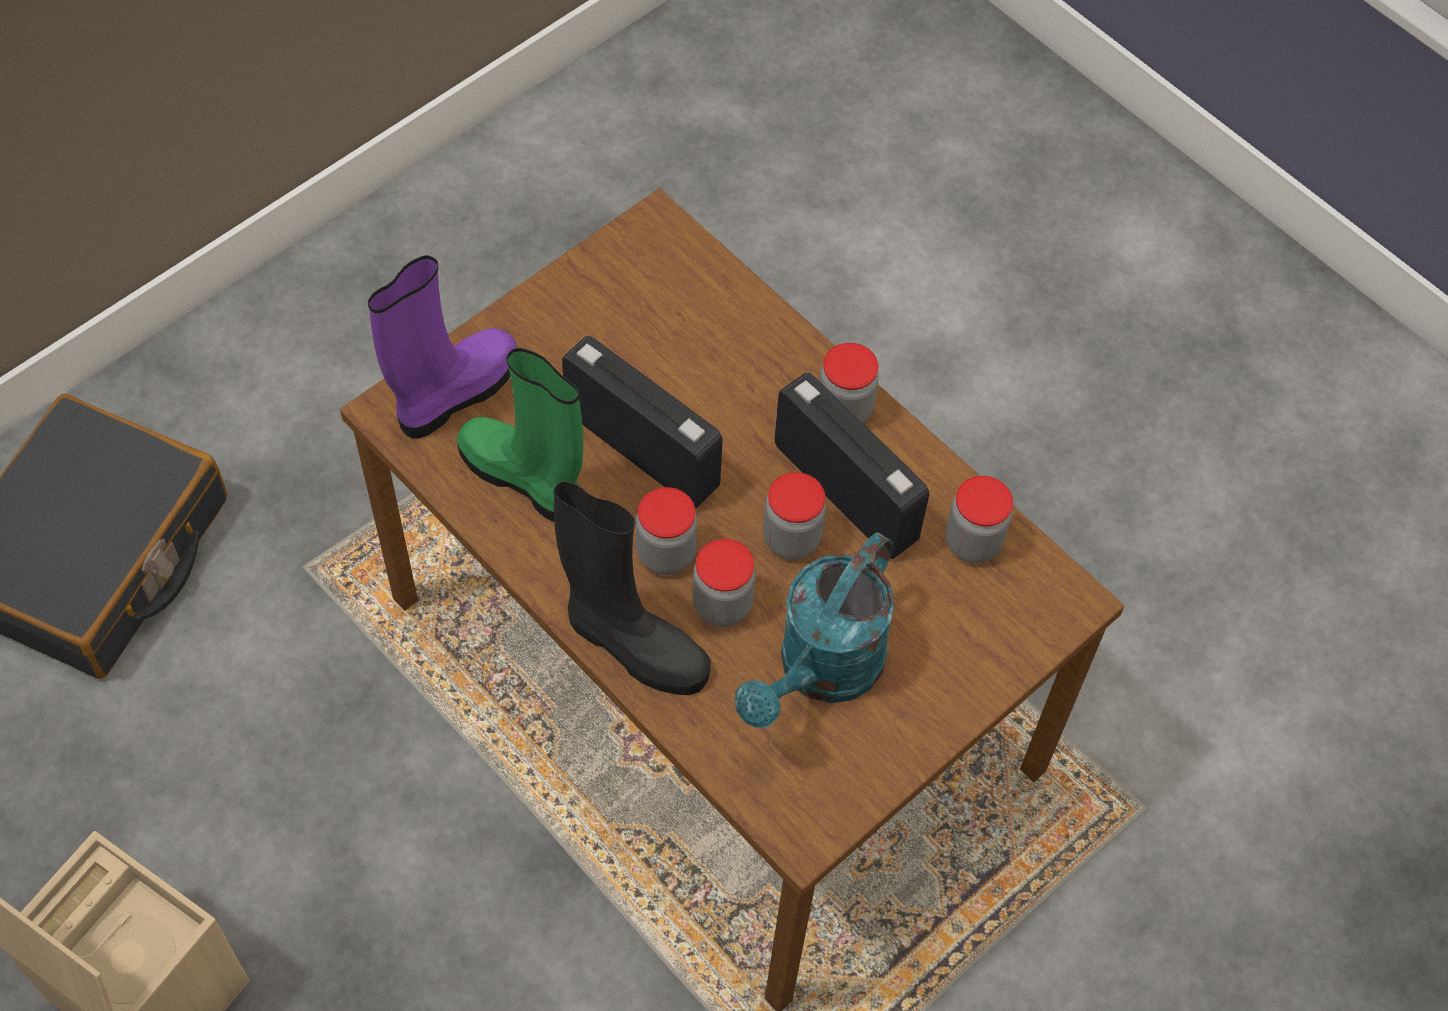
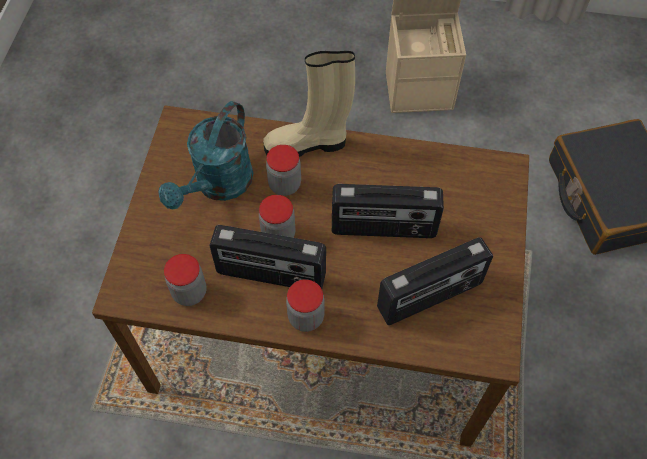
camera: 145 degrees right, 0 degrees up
purple boot [368,255,517,439] -> none
green boot [457,348,583,522] -> none
black boot [554,481,711,695] -> beige boot [263,51,355,157]
jar [636,487,697,575] -> none
turquoise watering can [735,532,895,728] -> turquoise watering can turned 150 degrees counterclockwise [159,101,253,209]
none -> radio [377,237,493,325]

